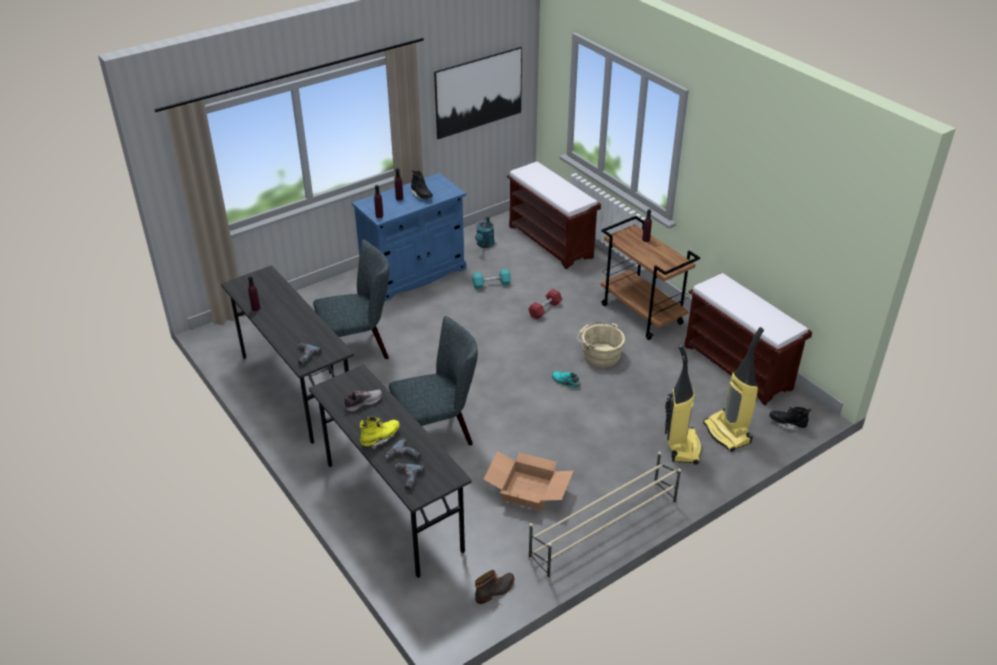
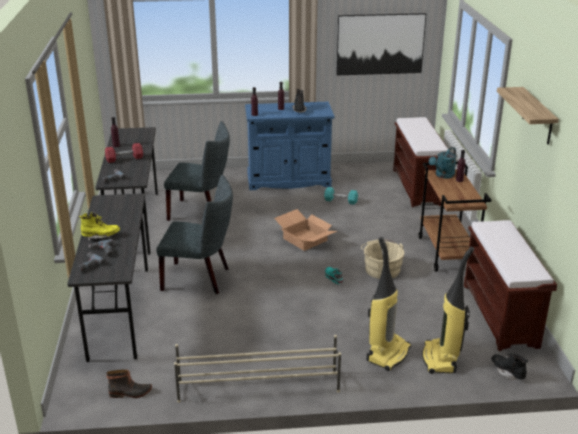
camera: 30 degrees right, 10 degrees down
shoe [343,390,382,411] -> none
turquoise watering can [475,217,494,248] -> turquoise watering can moved to [429,147,456,178]
cardboard box [484,451,573,511] -> cardboard box moved to [274,209,337,251]
red dumbbell [528,289,562,319] -> red dumbbell moved to [105,143,143,163]
none -> shelf [497,87,559,145]

